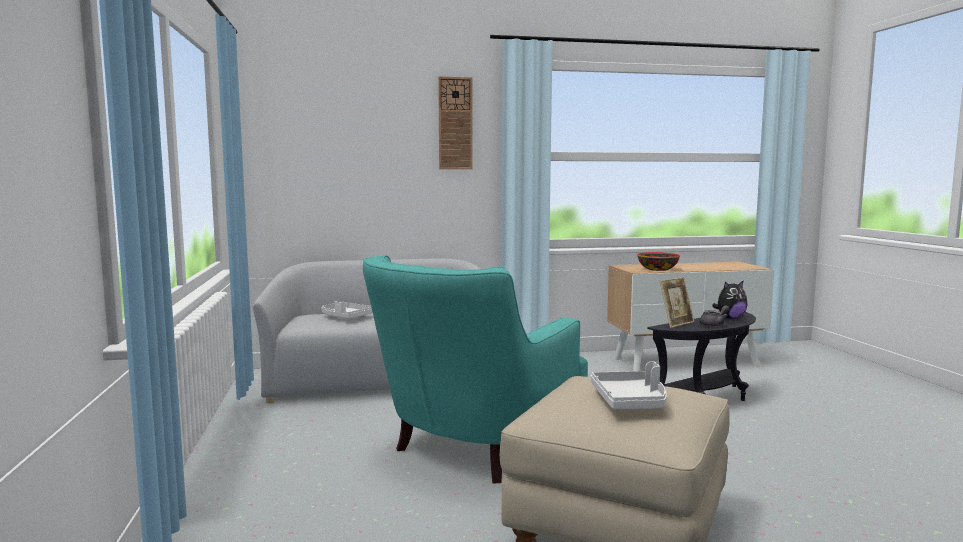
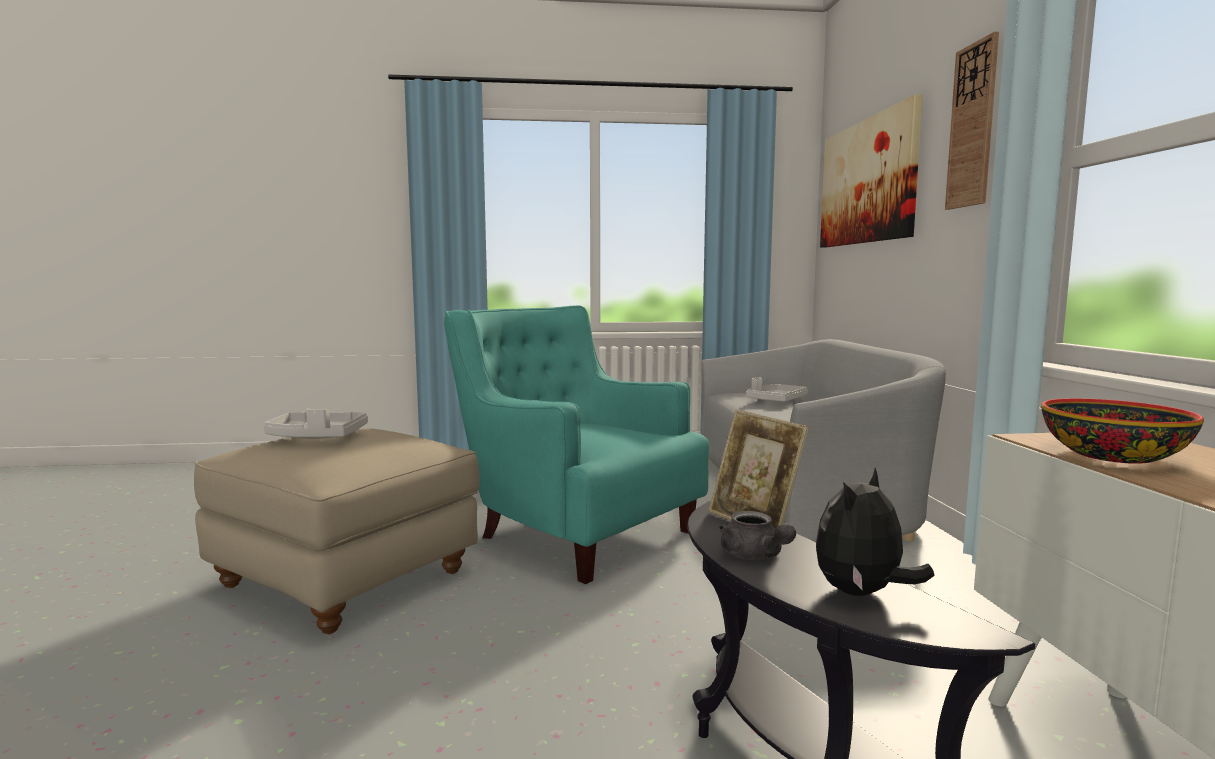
camera: 95 degrees right, 0 degrees up
plush toy [712,280,747,319] -> plush toy turned 60 degrees clockwise [816,468,935,596]
none -> picture [820,94,923,248]

